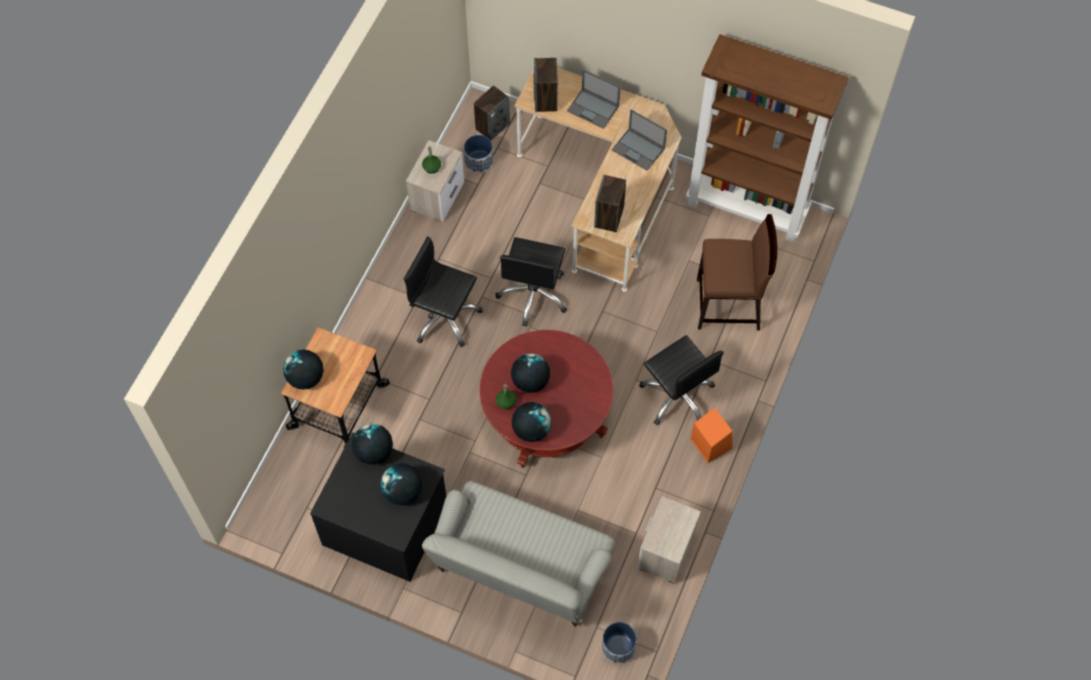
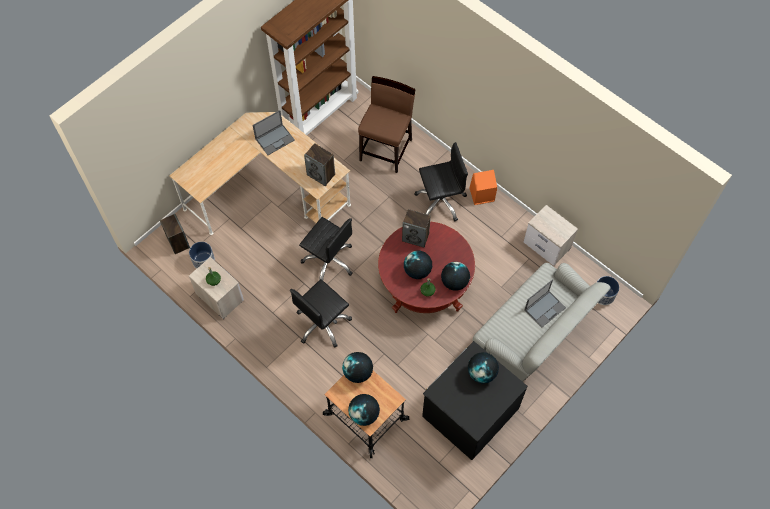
camera: 70 degrees left, 0 degrees up
globe [352,424,393,465] -> globe moved to [342,352,373,383]
speaker [534,58,558,112] -> speaker moved to [402,209,431,248]
laptop [567,69,621,129] -> laptop moved to [525,280,566,328]

